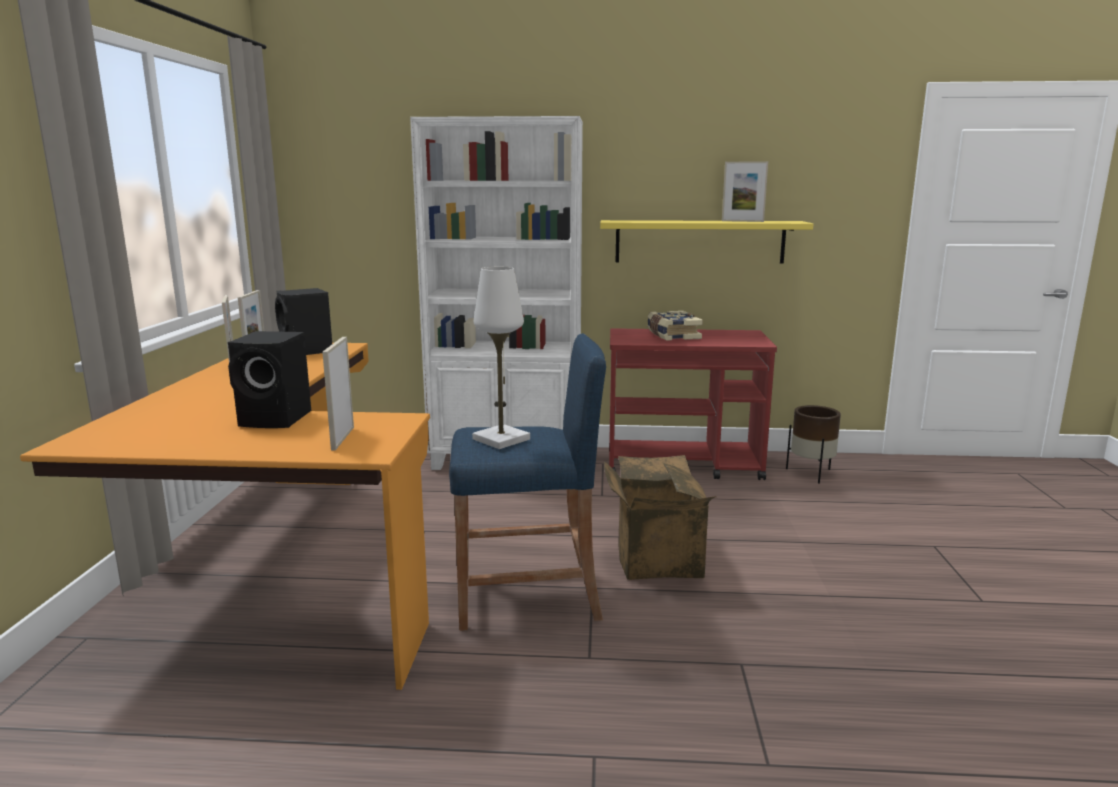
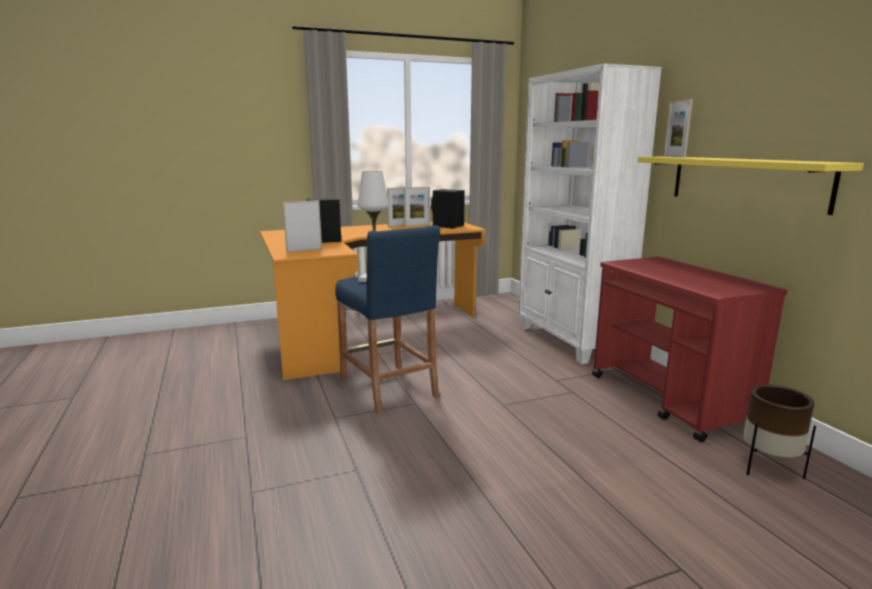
camera: 65 degrees right, 0 degrees up
cardboard box [604,455,716,580] -> none
book [647,311,703,341] -> none
picture frame [722,161,768,222] -> picture frame moved to [664,99,693,157]

